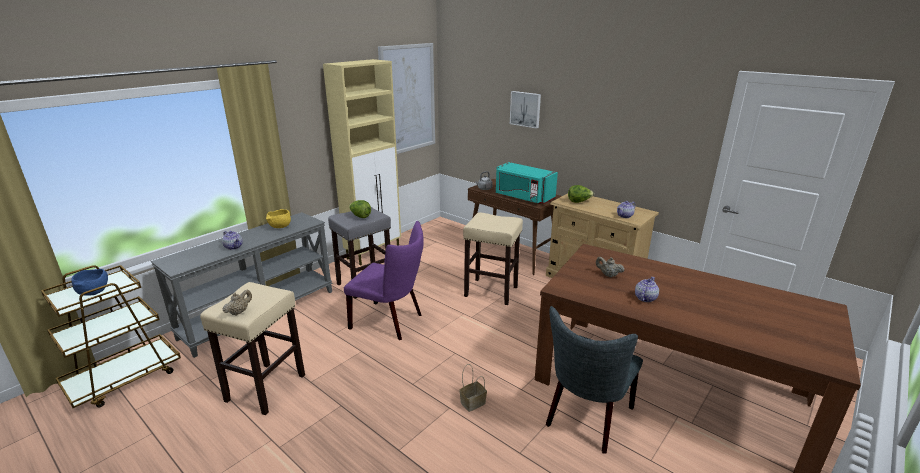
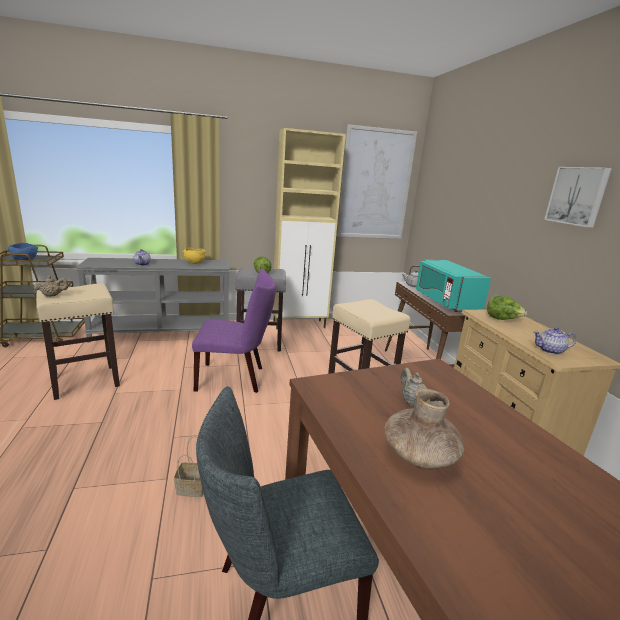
camera: 35 degrees right, 5 degrees down
purple chair [344,221,424,340] -> purple chair turned 60 degrees counterclockwise [192,269,276,393]
picture [510,91,541,129] -> picture moved to [544,167,612,228]
teapot [635,277,659,302] -> brown vase [384,388,464,469]

